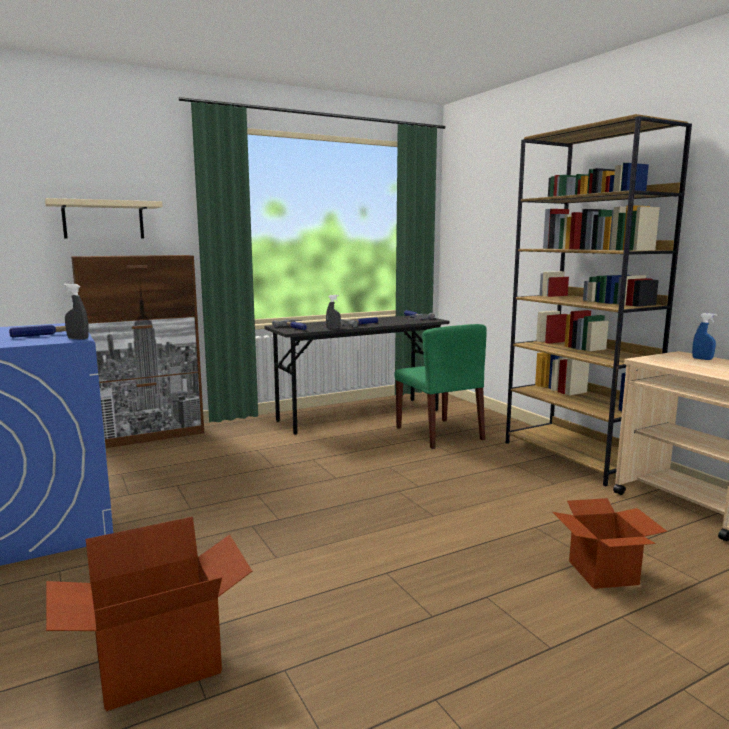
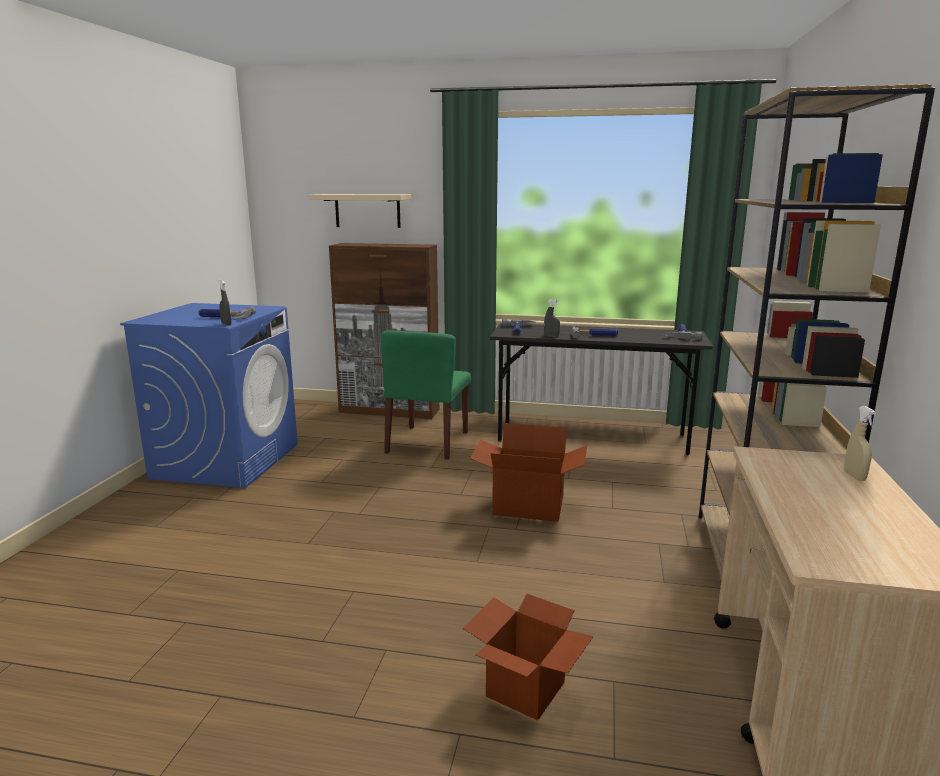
camera: 40 degrees right, 5 degrees up
cardboard box [46,517,252,711] -> cardboard box moved to [470,423,587,522]
green chair [394,324,487,449] -> green chair moved to [381,331,471,460]
blue spray bottle [692,313,717,360] -> beige spray bottle [844,406,876,481]

